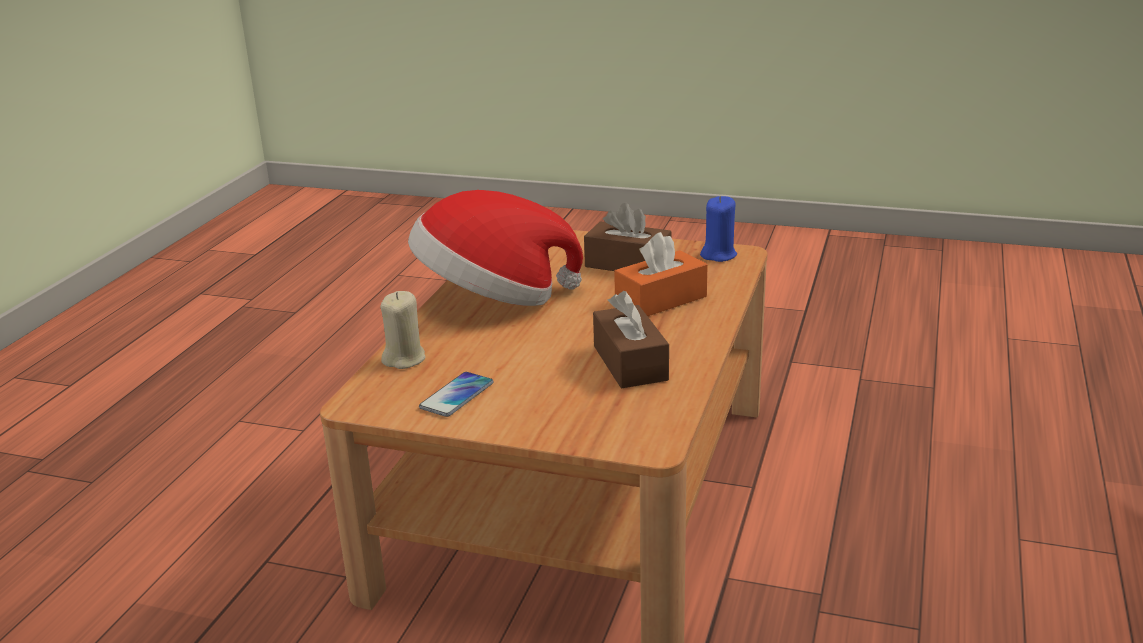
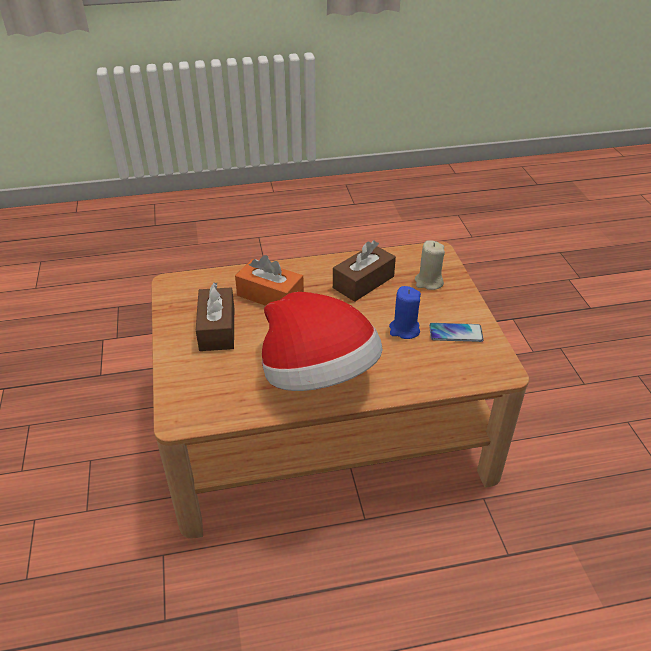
camera: 120 degrees left, 15 degrees up
beige candle [380,291,425,369] -> beige candle moved to [415,240,445,290]
blue candle [700,196,737,262] -> blue candle moved to [389,286,421,339]

